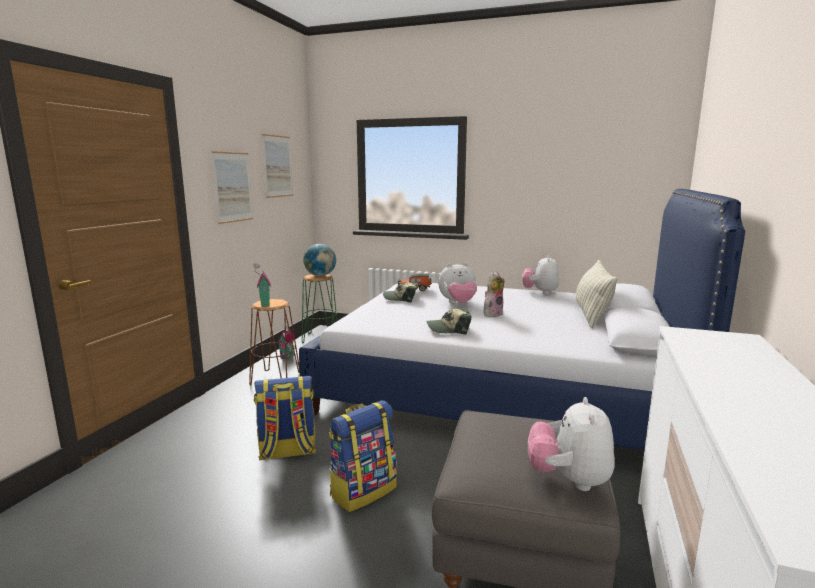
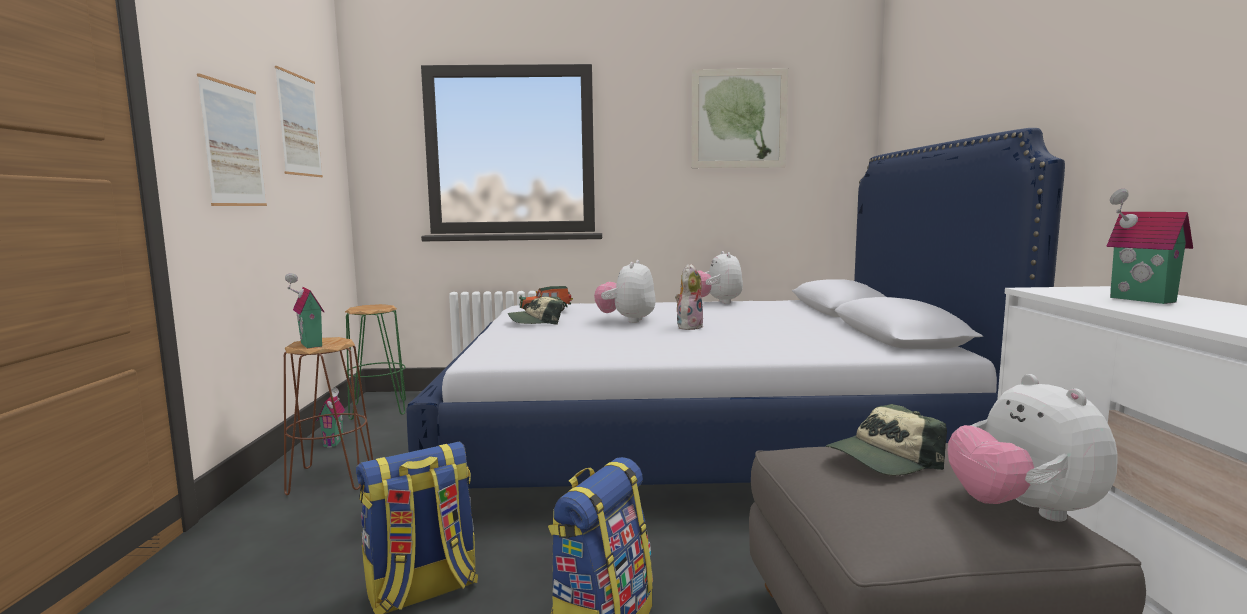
camera: 20 degrees left, 5 degrees down
globe [303,244,336,276] -> none
cap [427,308,472,335] -> cap moved to [826,404,947,475]
plush toy [438,263,477,303] -> plush toy turned 135 degrees clockwise [594,260,656,323]
pillow [576,260,617,328] -> none
none -> picture [691,69,788,168]
none -> toy house [1106,189,1193,304]

